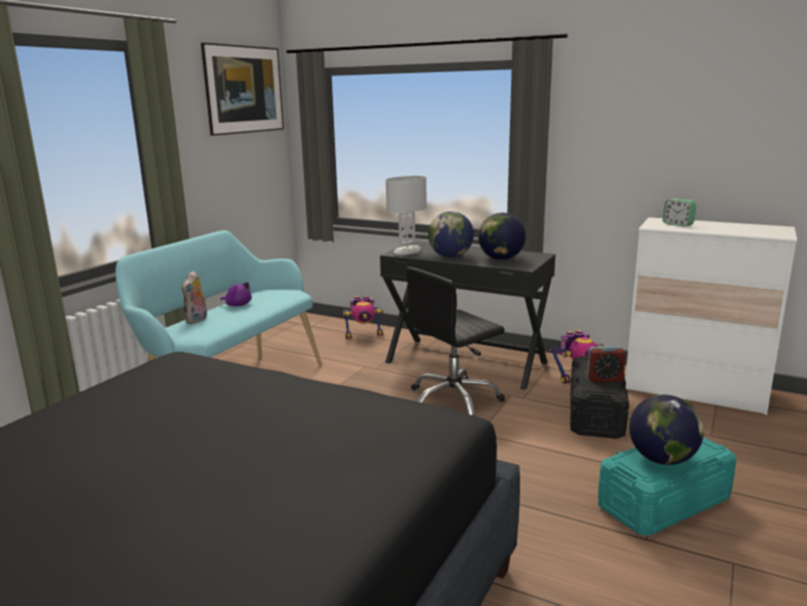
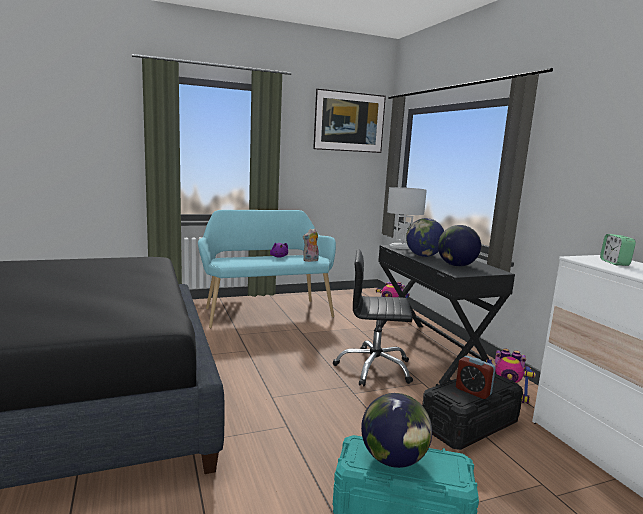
camera: 40 degrees right, 5 degrees down
plush toy [182,271,207,324] -> plush toy moved to [303,228,319,262]

